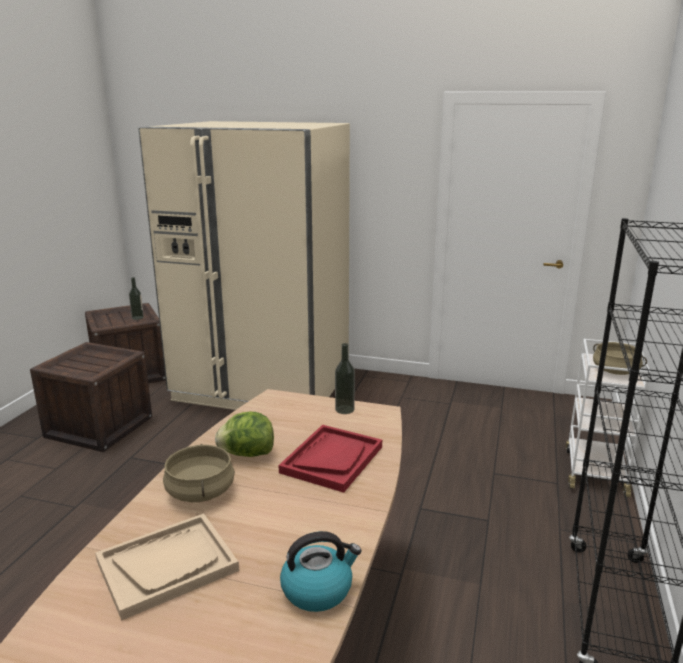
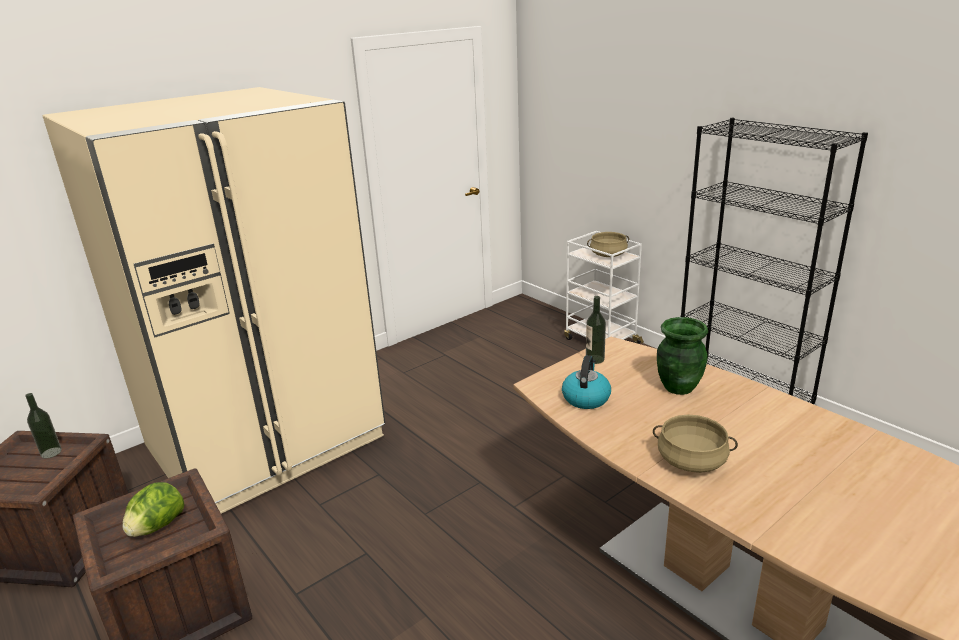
camera: 55 degrees left, 5 degrees up
beige tray [95,513,239,621] -> none
lettuce [215,412,274,457] -> lettuce moved to [122,482,184,537]
red tray [279,425,382,493] -> green vase [657,317,708,395]
kettle [280,531,361,612] -> kettle moved to [562,355,611,409]

